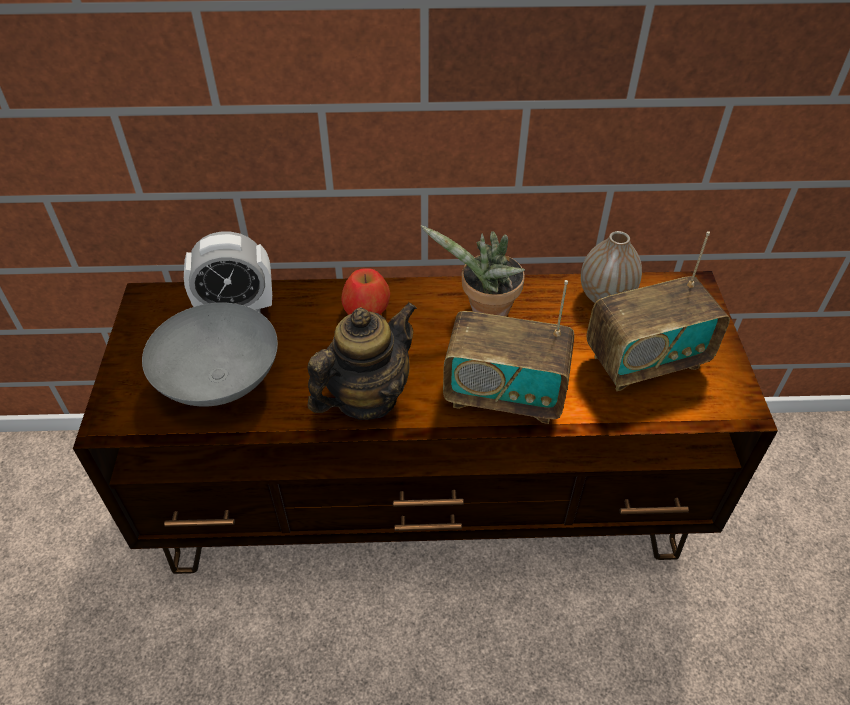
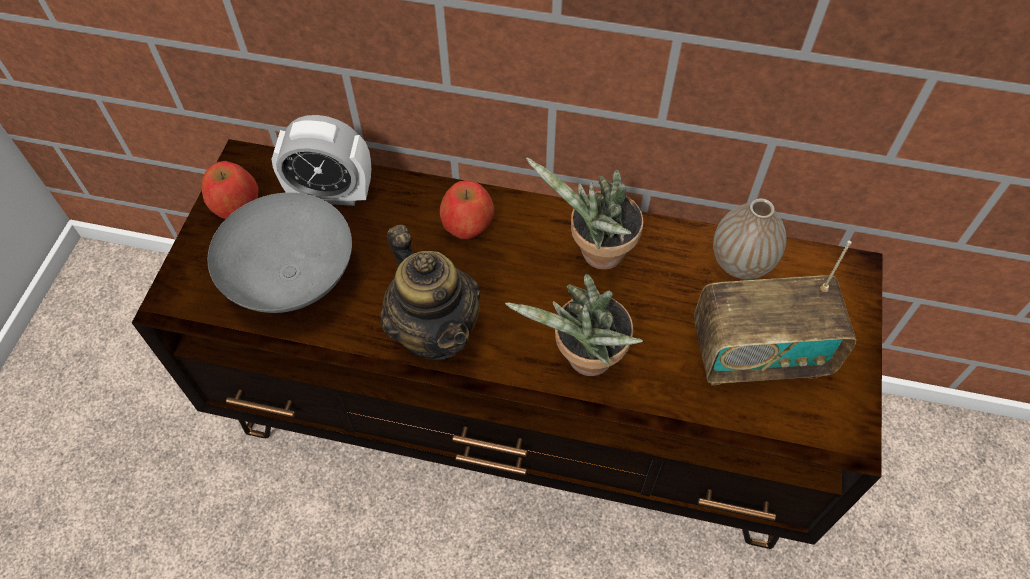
camera: 15 degrees right, 10 degrees up
teapot [307,302,417,420] -> teapot turned 90 degrees clockwise [381,225,481,360]
radio [443,280,574,424] -> potted plant [505,274,643,376]
none -> apple [202,161,259,219]

